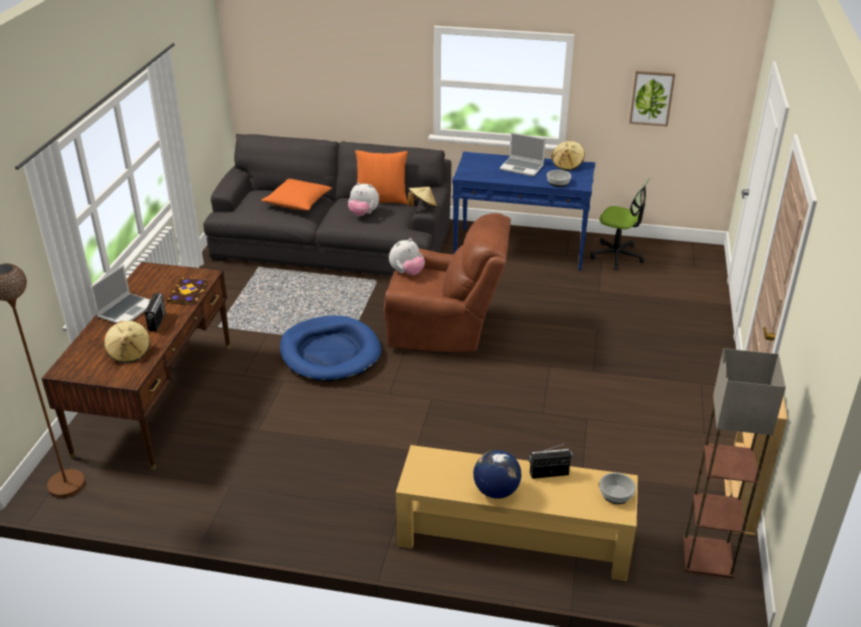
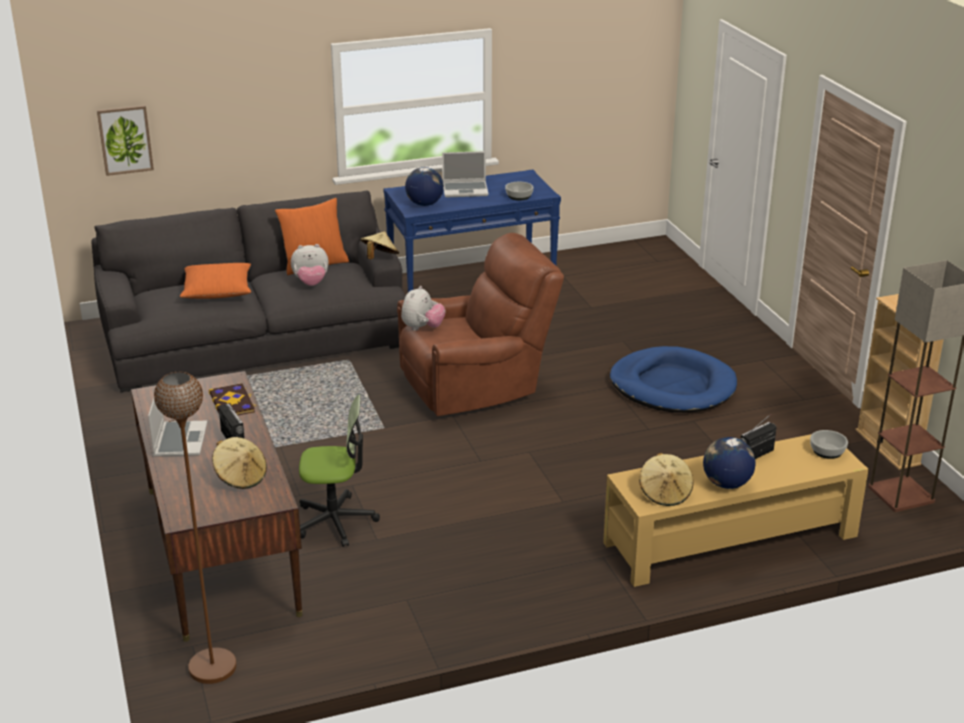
camera: 30 degrees left, 5 degrees down
blue dog bed [280,315,381,382] -> blue dog bed moved to [610,346,737,413]
beige hat [552,141,585,171] -> beige hat moved to [639,453,693,506]
office chair [590,178,650,271] -> office chair moved to [299,394,380,547]
picture [629,71,675,127] -> picture moved to [97,105,154,176]
none -> globe [405,167,444,206]

